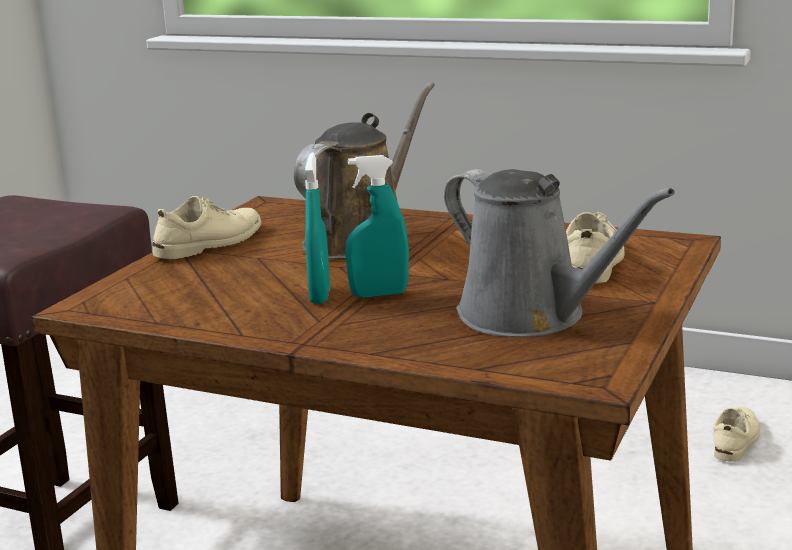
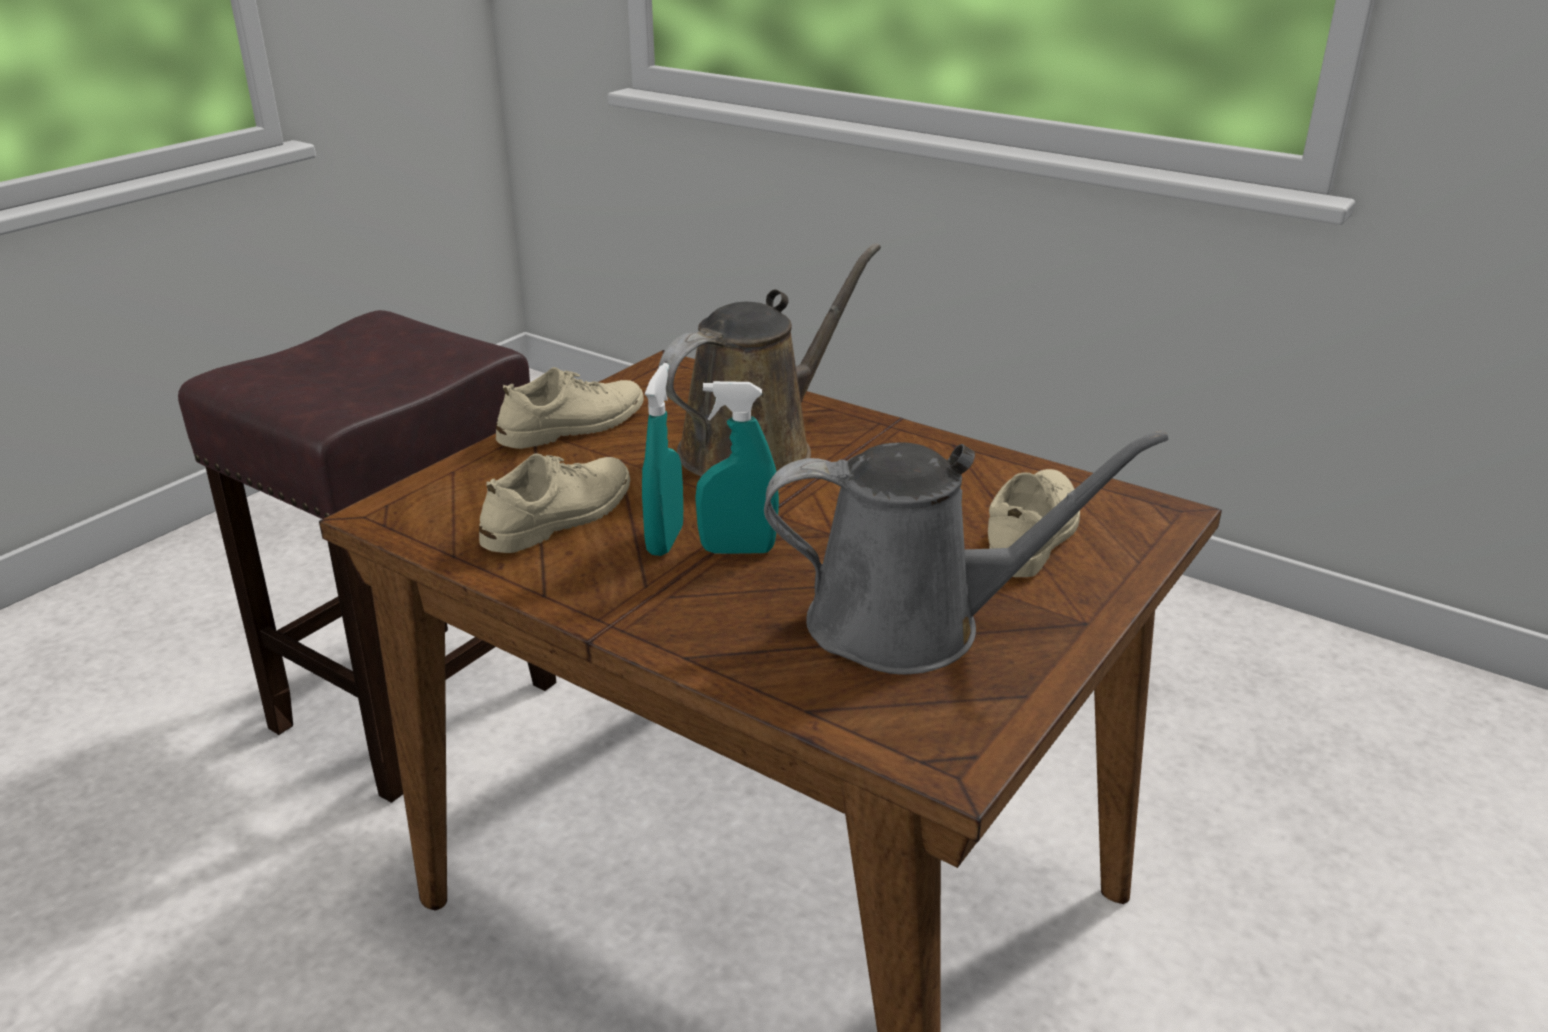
camera: 10 degrees right, 10 degrees up
grey watering can [444,169,675,337] -> grey watering can turned 60 degrees counterclockwise [764,430,1168,674]
beige shoe [713,407,760,462] -> beige shoe moved to [479,453,630,553]

